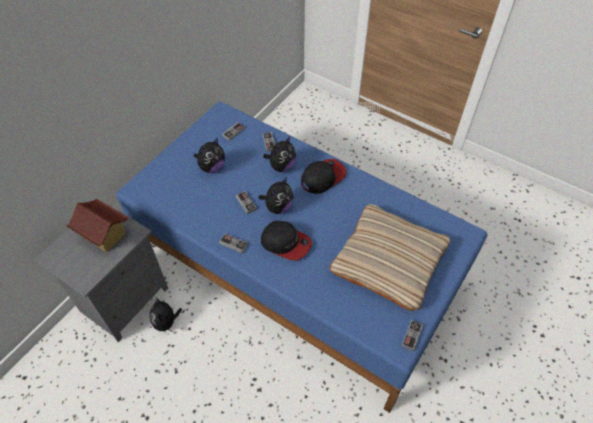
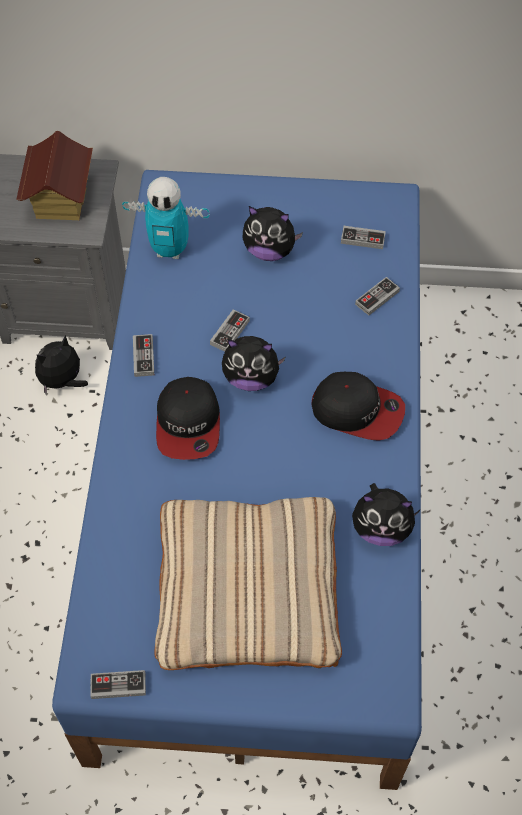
camera: 60 degrees right, 5 degrees up
plush toy [263,137,296,172] -> plush toy moved to [352,483,421,546]
none -> toy robot [122,177,209,259]

